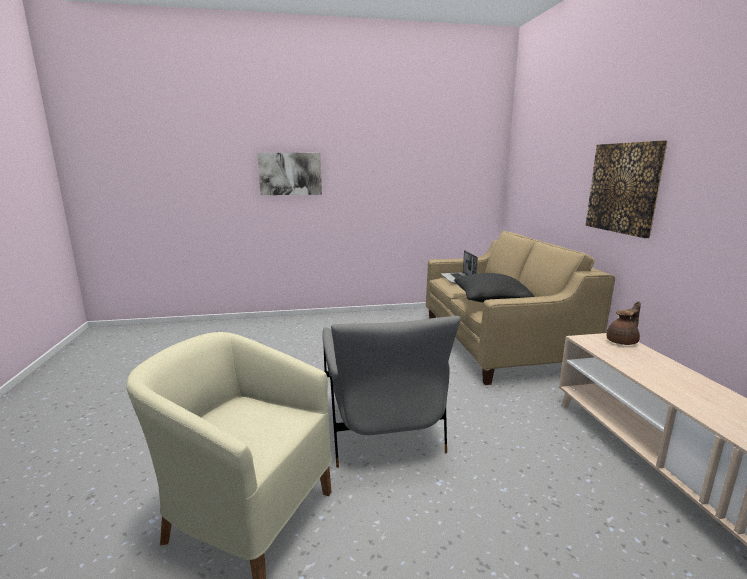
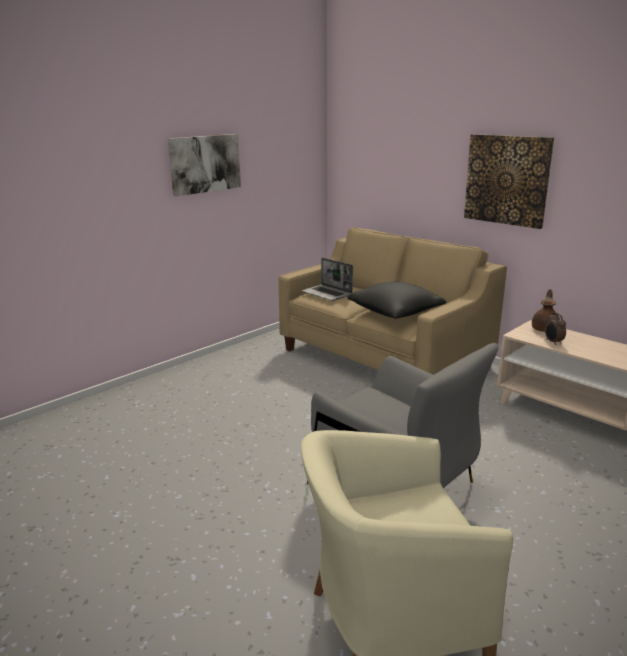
camera: 35 degrees left, 5 degrees up
picture [257,153,322,195] -> picture moved to [168,134,241,196]
none -> alarm clock [545,313,566,345]

